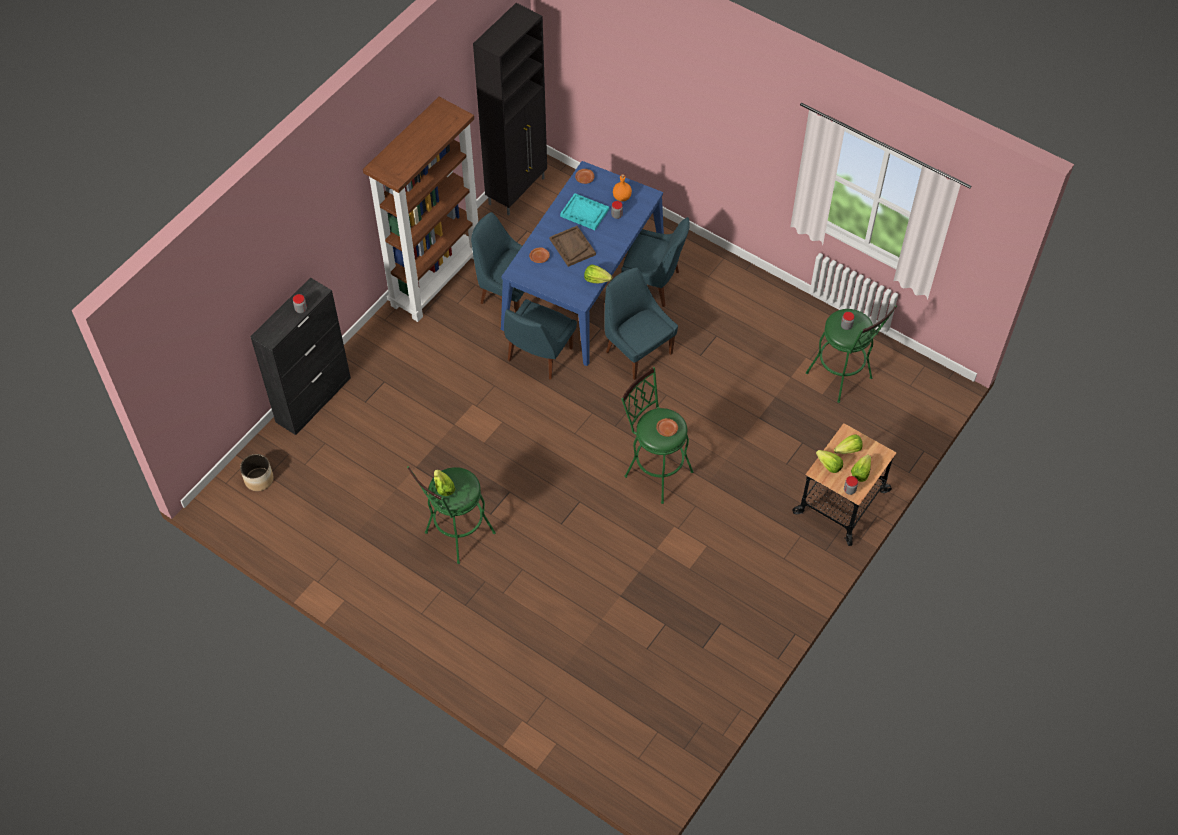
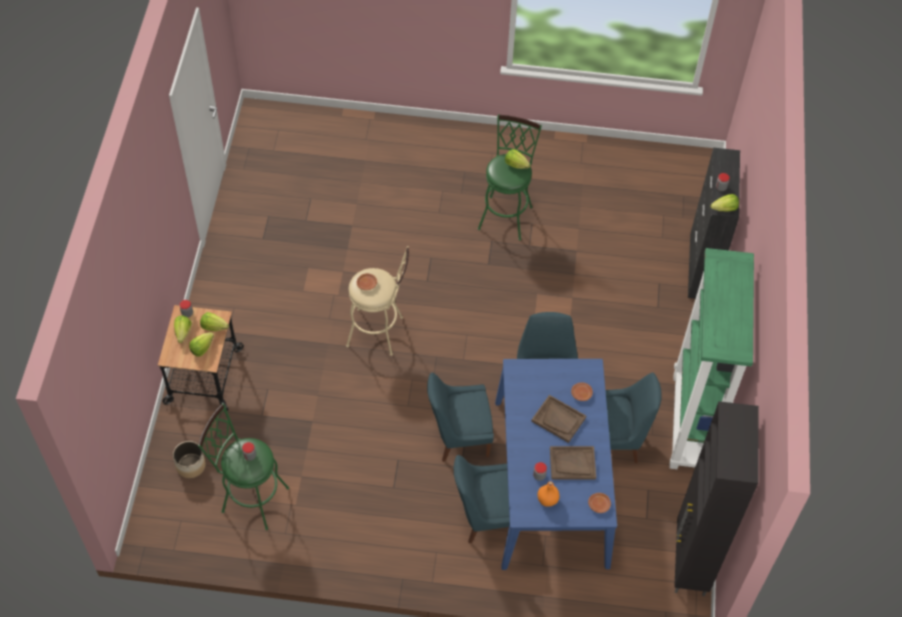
camera: 150 degrees right, 0 degrees up
planter [240,454,274,491] -> planter moved to [173,441,206,478]
brown bookcase [363,97,478,322] -> green bookcase [670,248,754,469]
turquoise tray [560,193,609,230] -> brown tray [550,446,596,479]
lettuce [584,265,612,283] -> lettuce moved to [711,194,739,212]
blue chair [604,268,678,380] -> blue chair turned 150 degrees clockwise [427,373,494,462]
green stool [622,367,694,504] -> beige stool [346,246,409,356]

